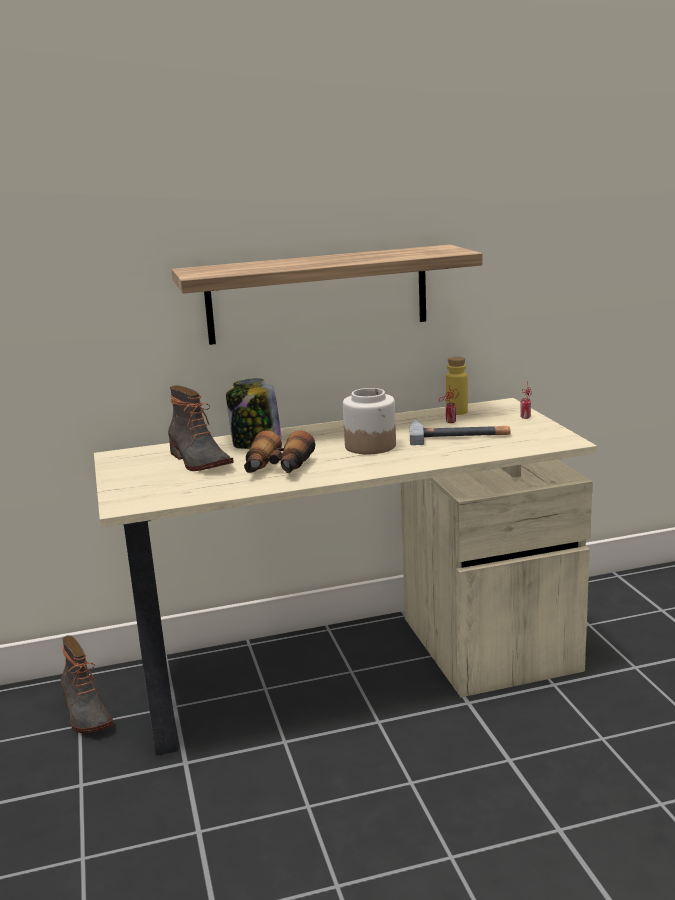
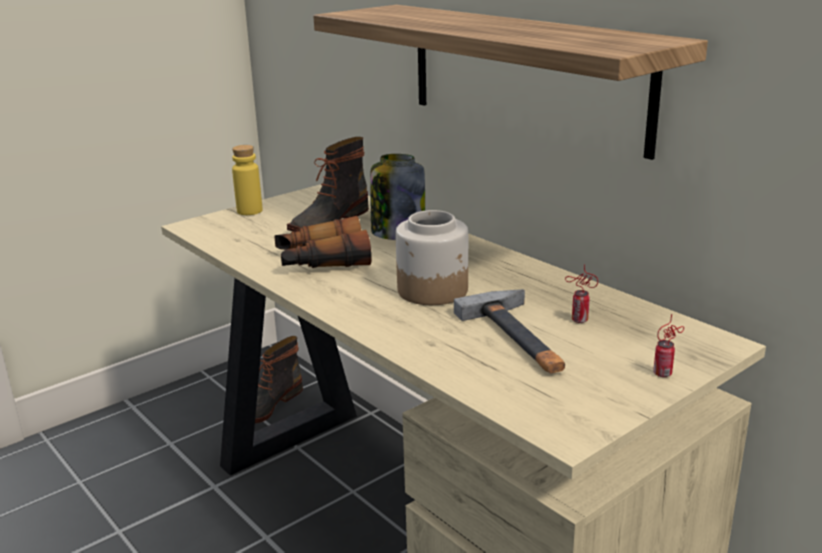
camera: 65 degrees right, 5 degrees up
yellow bottle [446,357,468,415] -> yellow bottle moved to [232,145,263,215]

